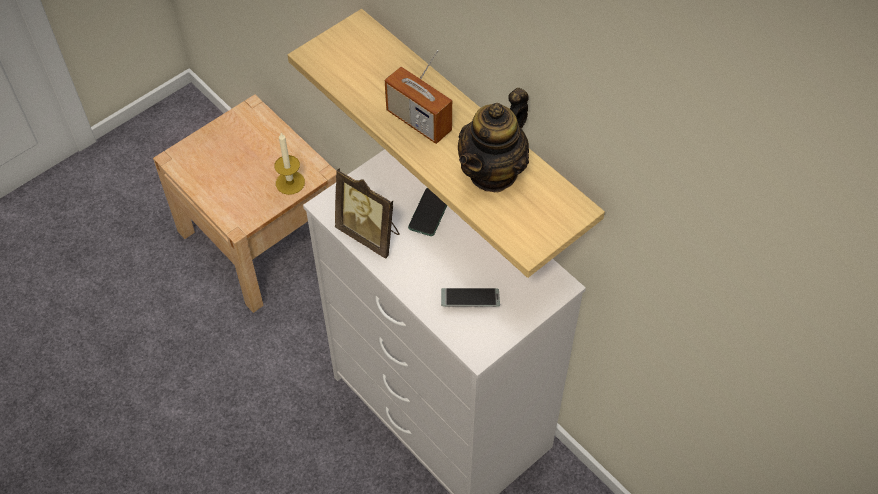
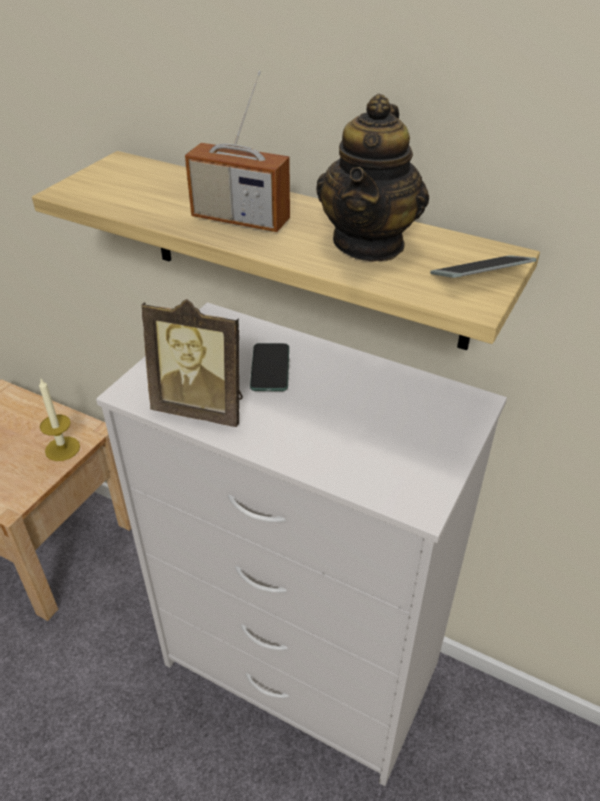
camera: 20 degrees left, 15 degrees down
phone [441,288,500,307] -> phone moved to [430,255,537,278]

